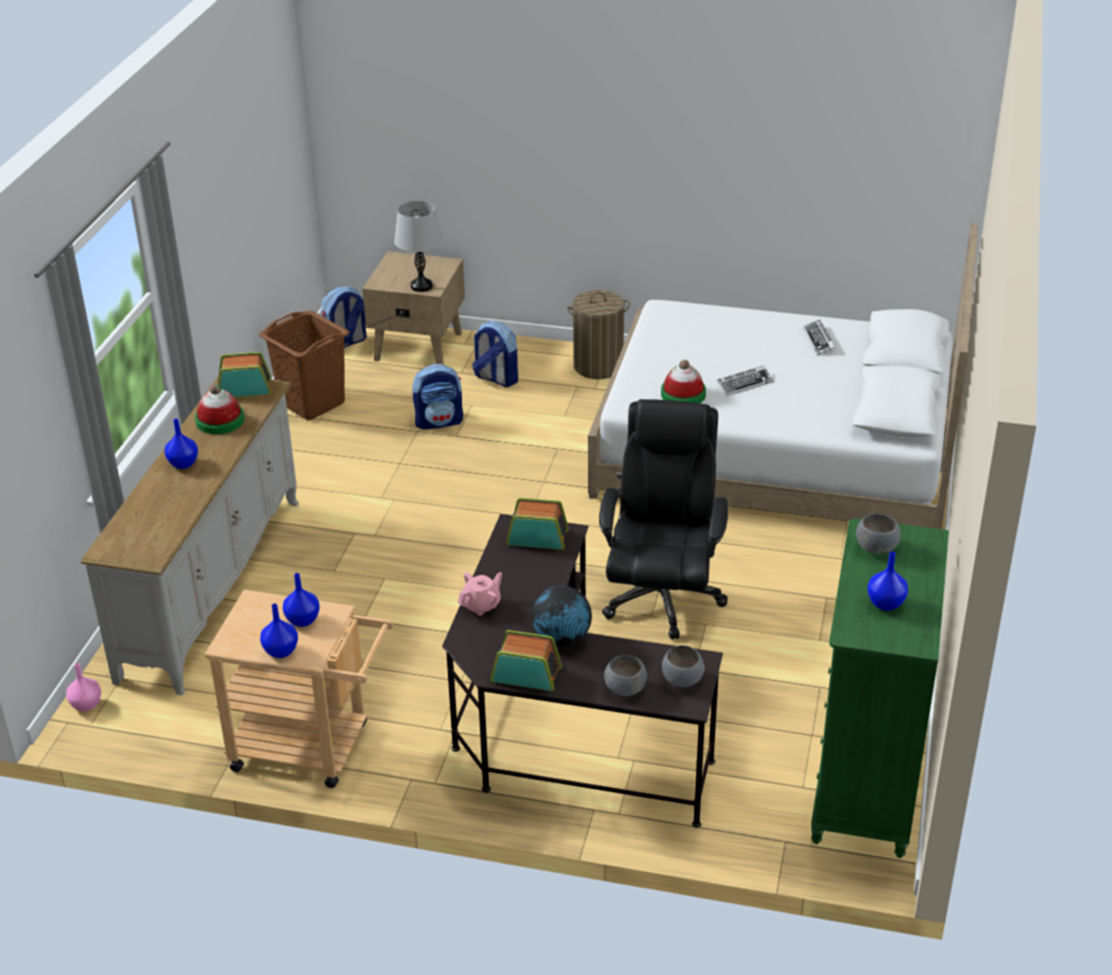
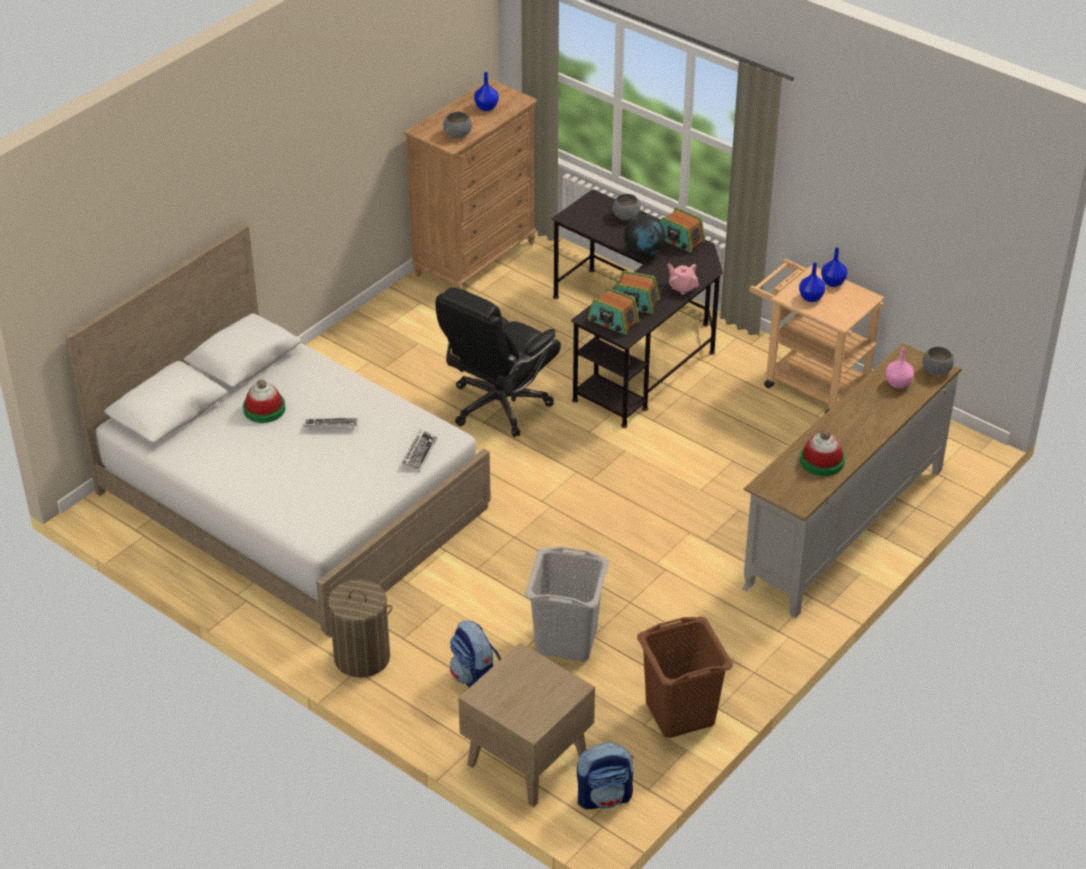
camera: 155 degrees left, 5 degrees up
pink vase [66,663,101,712] -> pink vase moved to [886,347,914,388]
blue vase [165,419,198,469] -> none
radio [218,352,272,397] -> radio moved to [614,271,660,314]
grey table lamp [394,201,443,292] -> none
backpack [412,364,463,430] -> grey laundry basket [525,546,609,661]
pink teapot [458,572,502,616] -> pink teapot turned 60 degrees clockwise [668,264,699,295]
hat [661,360,706,404] -> hat moved to [243,380,285,423]
grey bowl [662,645,704,687] -> grey bowl moved to [923,347,954,376]
keyboard [803,320,836,356] -> keyboard moved to [403,429,437,472]
green dresser [811,518,949,858] -> brown dresser [404,79,537,289]

